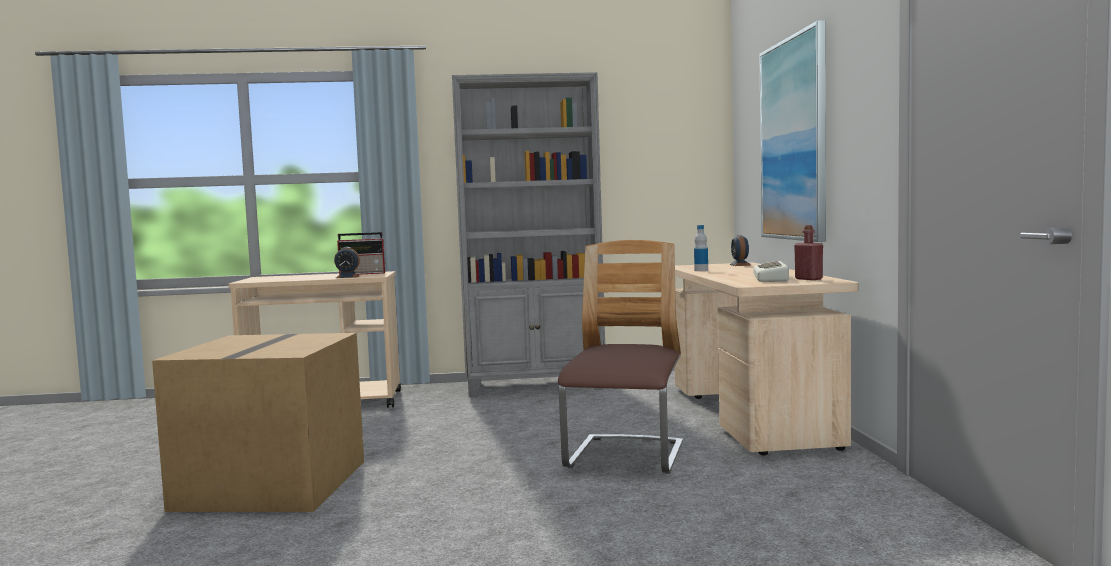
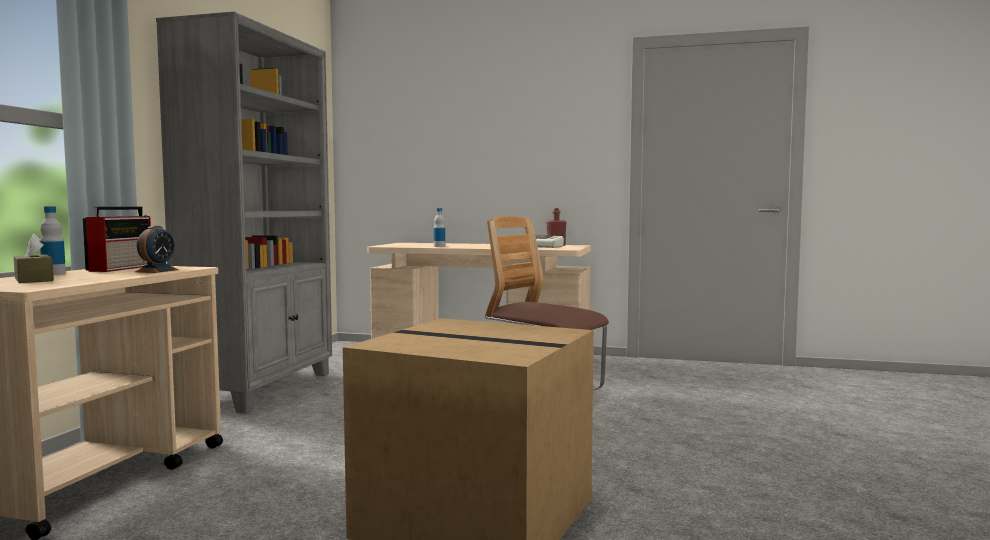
camera: 70 degrees left, 0 degrees up
alarm clock [729,235,751,266] -> none
picture [760,20,826,242] -> none
none -> brown tissue box [14,234,54,283]
none -> bottle [40,207,66,275]

